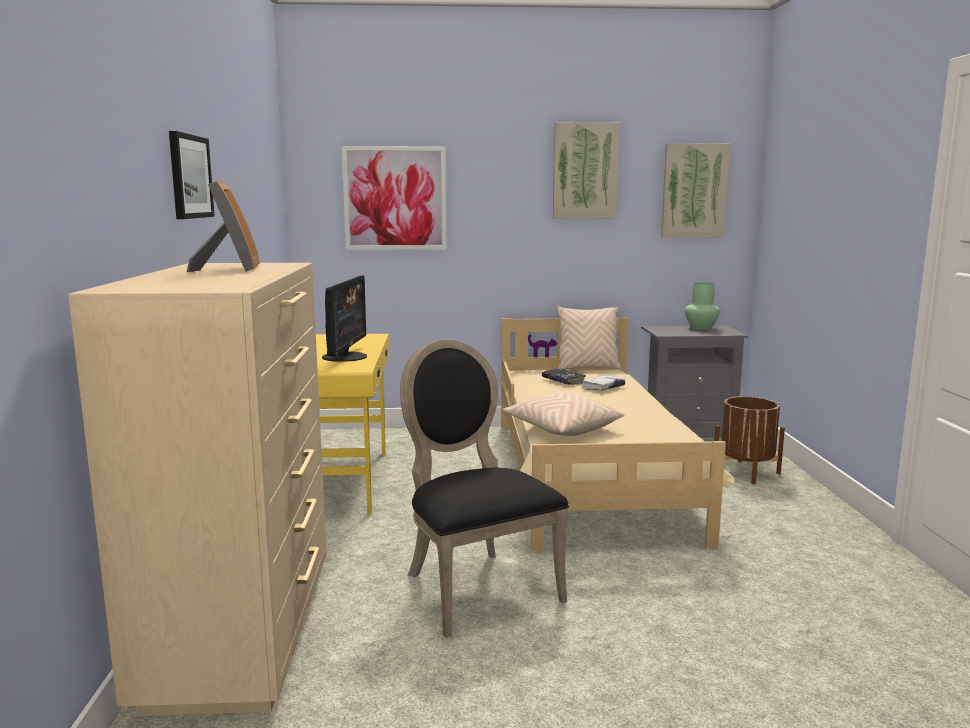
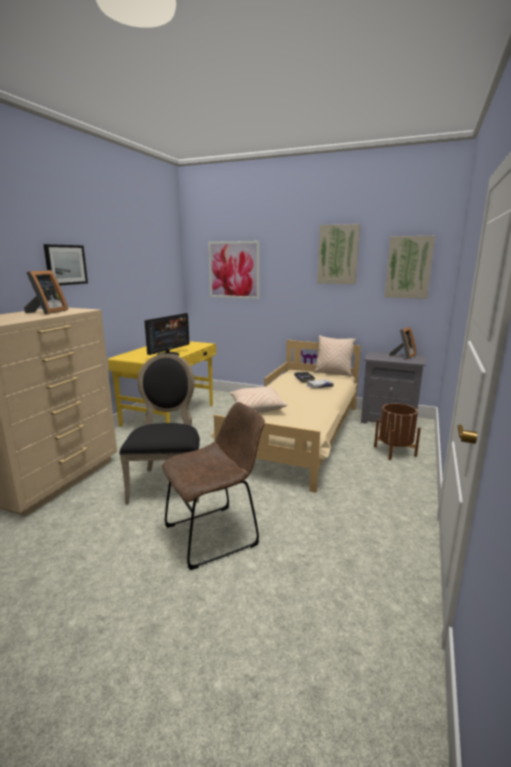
camera: 25 degrees right, 5 degrees up
green vase [685,283,720,330] -> picture frame [389,327,417,359]
none -> brown chair [162,402,265,570]

